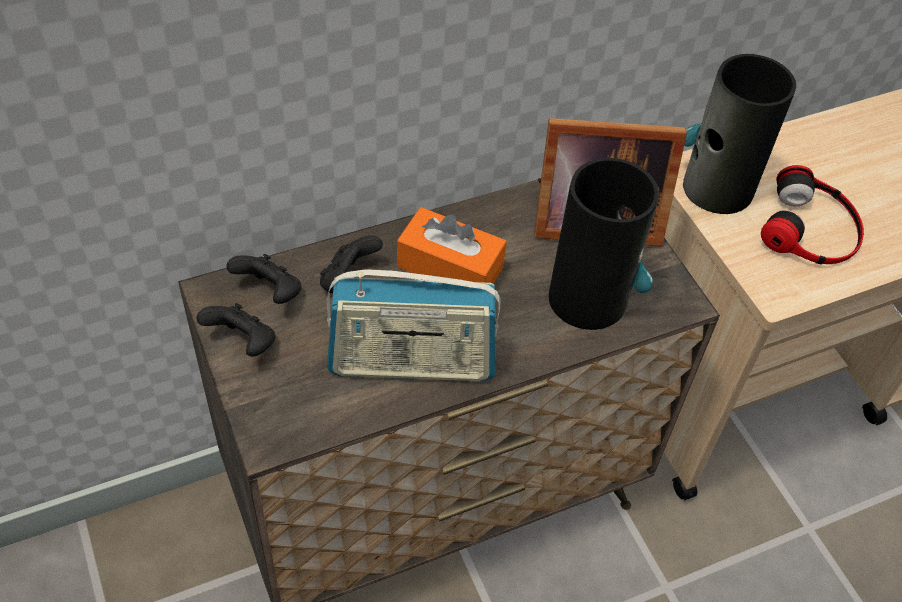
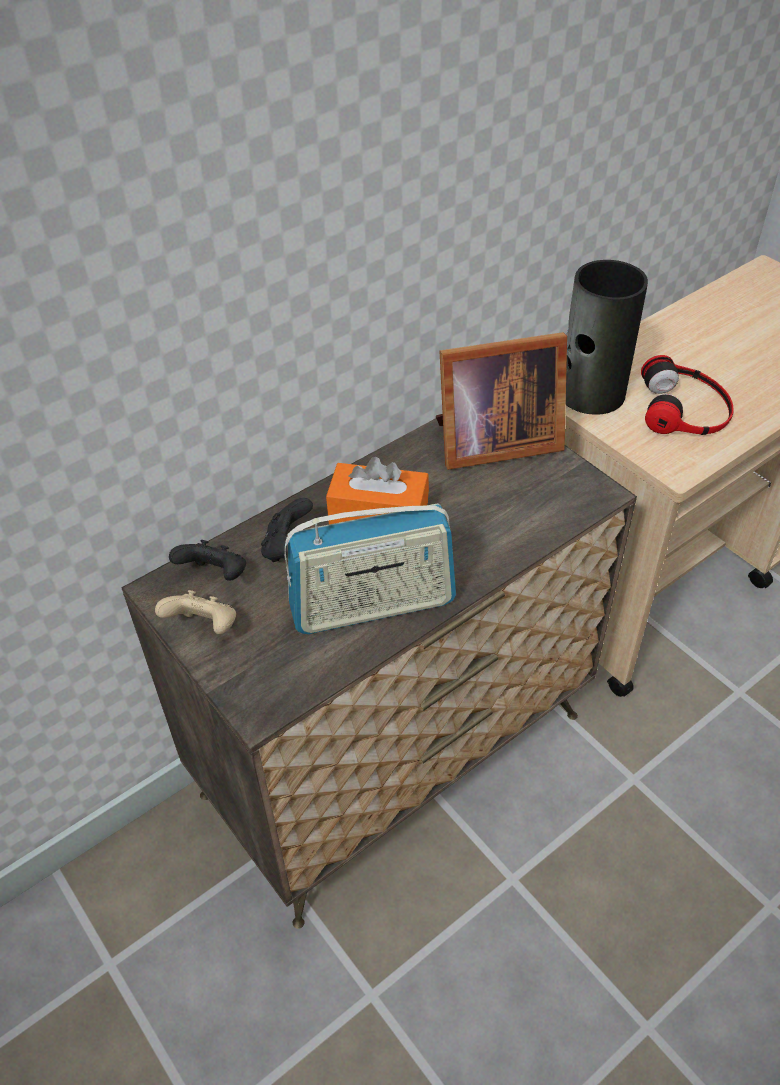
camera: 10 degrees left, 5 degrees down
black game controller [197,303,276,357] -> beige game controller [155,590,236,634]
vase [549,158,659,330] -> none

